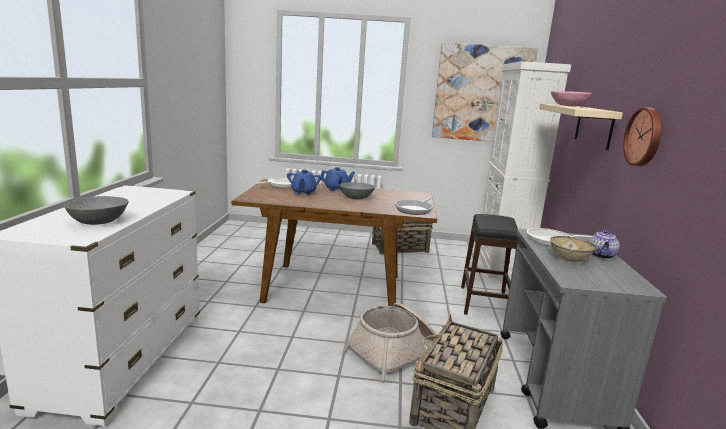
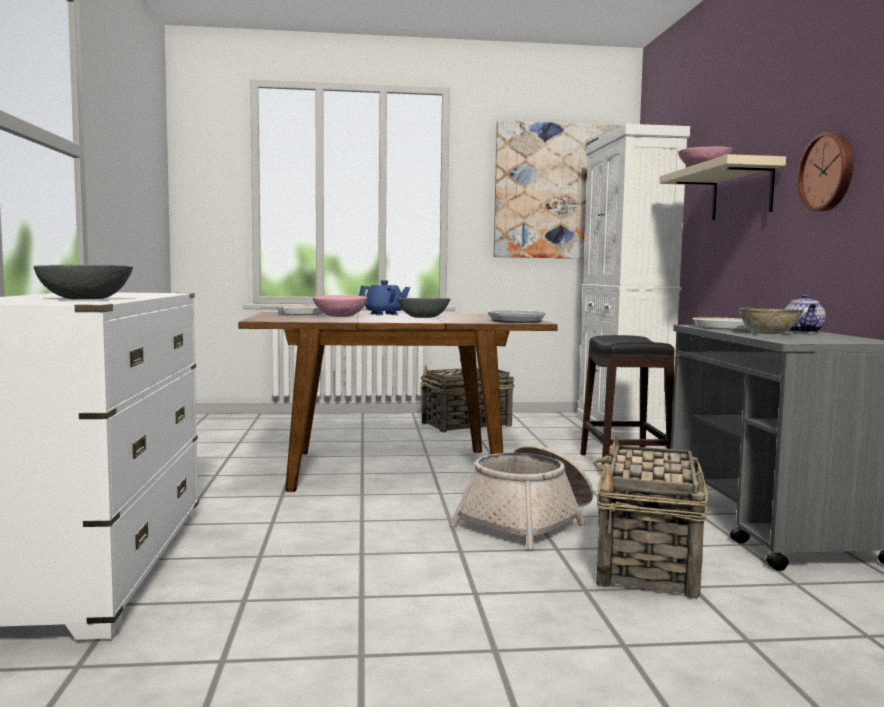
camera: 10 degrees left, 10 degrees down
blue teapot [287,170,322,195] -> pink bowl [312,295,367,317]

